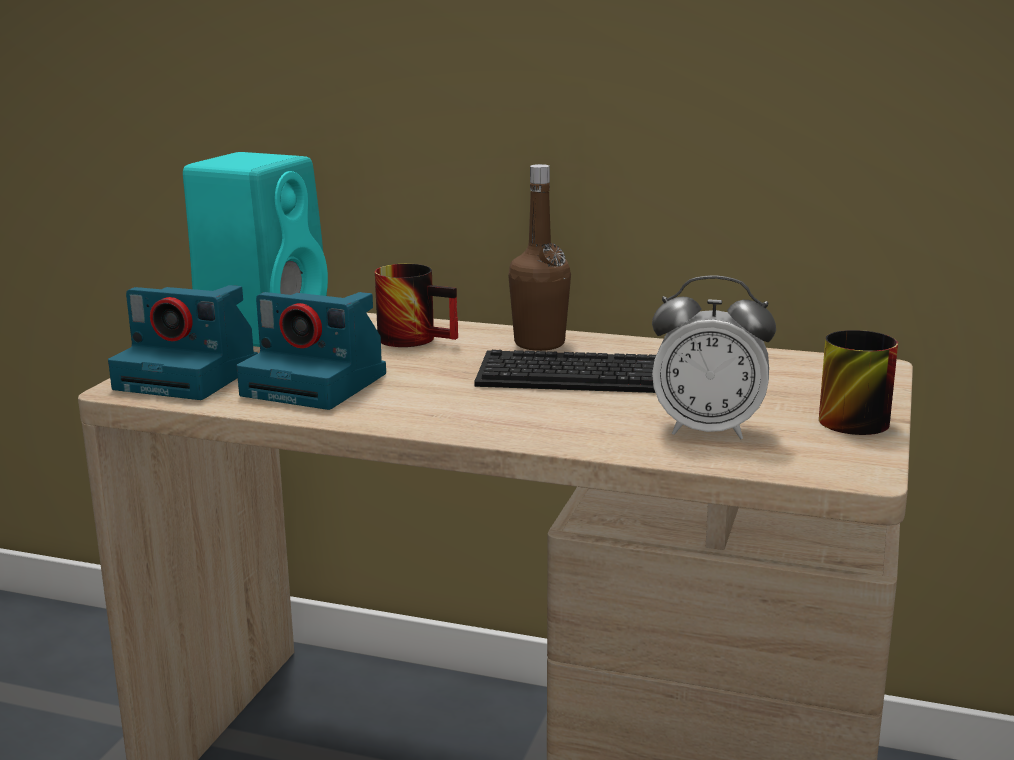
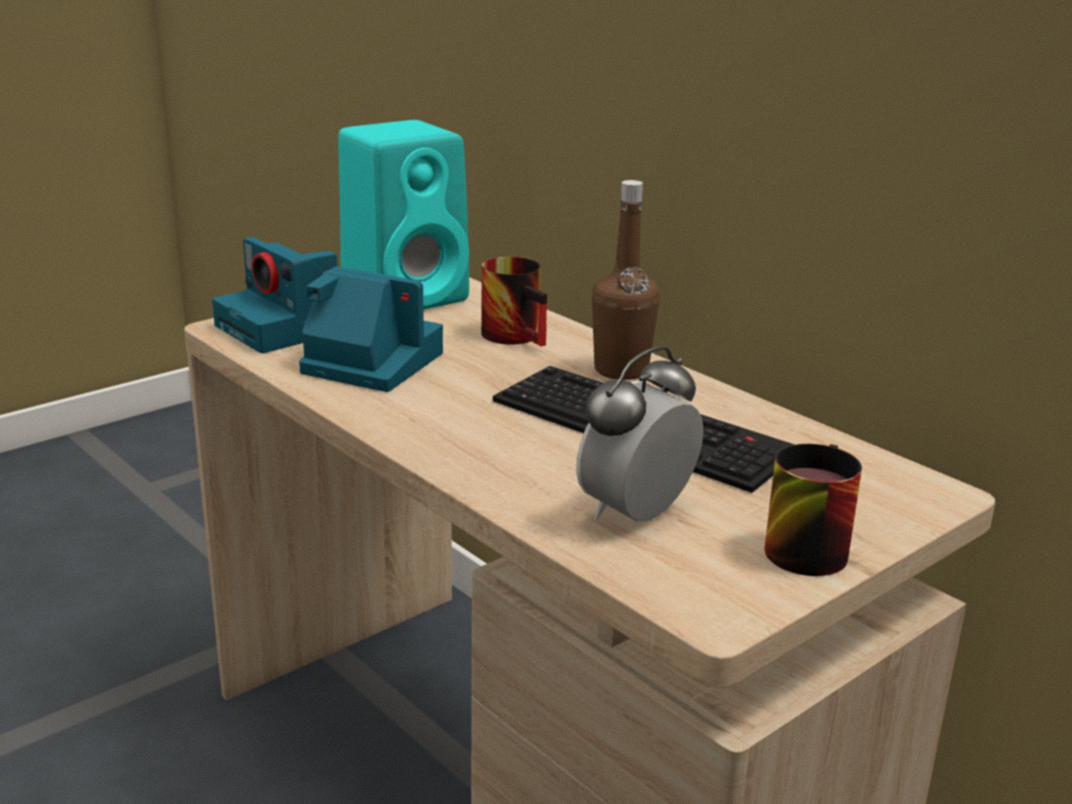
camera: 30 degrees right, 5 degrees up
camera [236,292,386,410] -> camera turned 150 degrees clockwise [299,266,443,392]
alarm clock [652,275,776,440] -> alarm clock turned 90 degrees clockwise [576,346,704,522]

